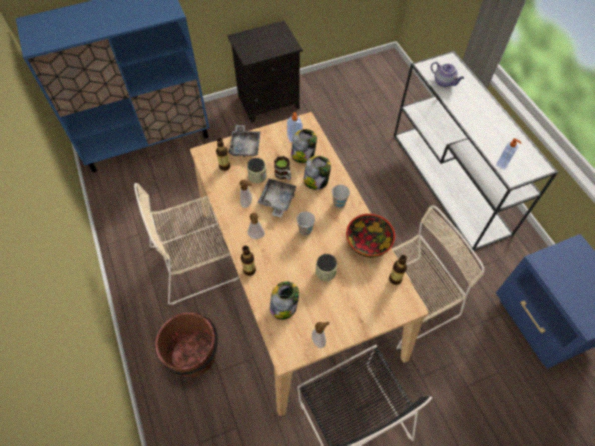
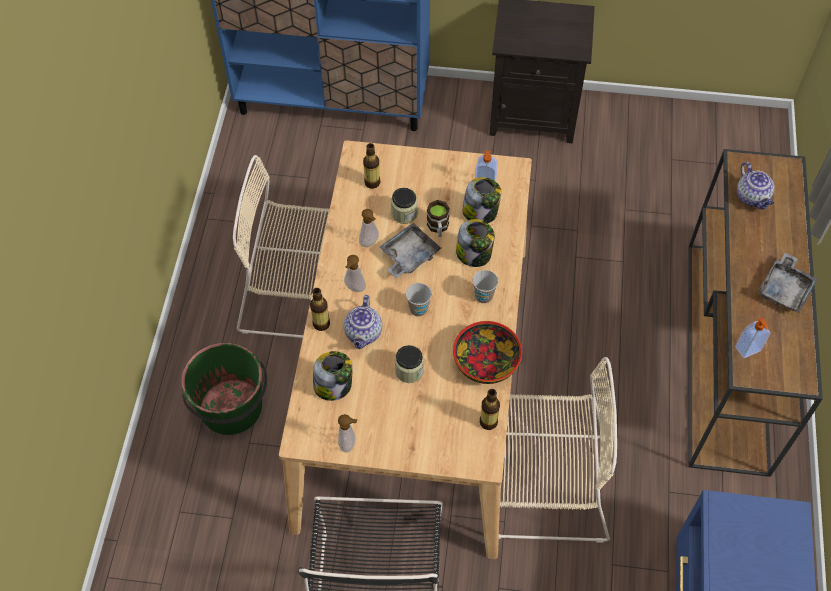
camera: 30 degrees right, 0 degrees up
brown bucket [155,312,218,377] -> green bucket [181,343,267,435]
grey tray [229,125,260,157] -> grey tray moved to [759,253,818,313]
white console table [394,51,558,251] -> brown console table [688,149,823,477]
none -> teapot [344,295,382,349]

